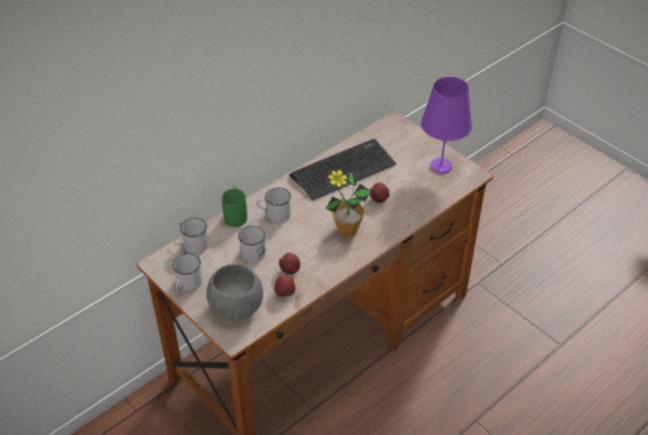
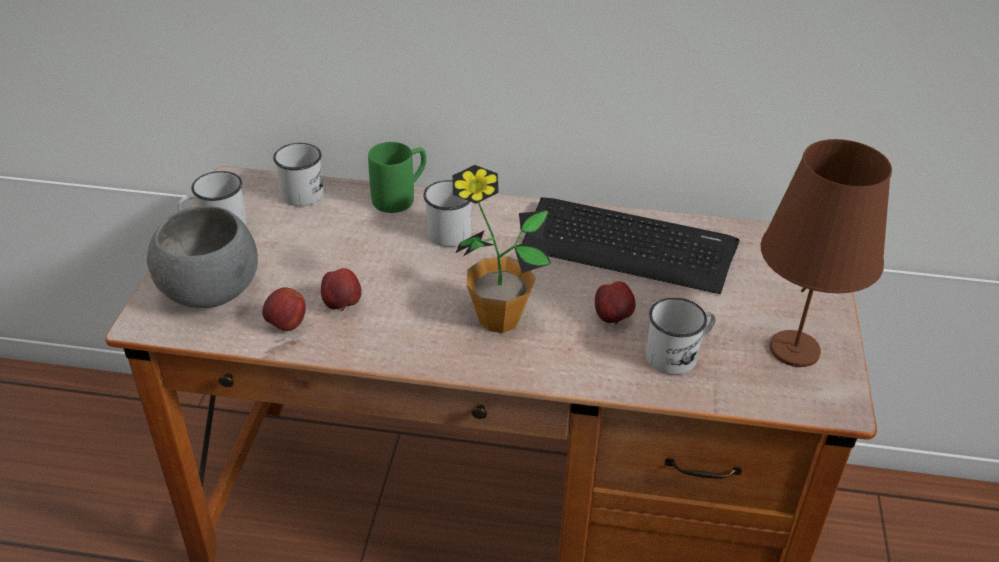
camera: 50 degrees right, 5 degrees down
white mug [238,225,266,262] -> white mug moved to [646,298,716,375]
purple table lamp [421,77,472,174] -> brown table lamp [761,139,892,367]

